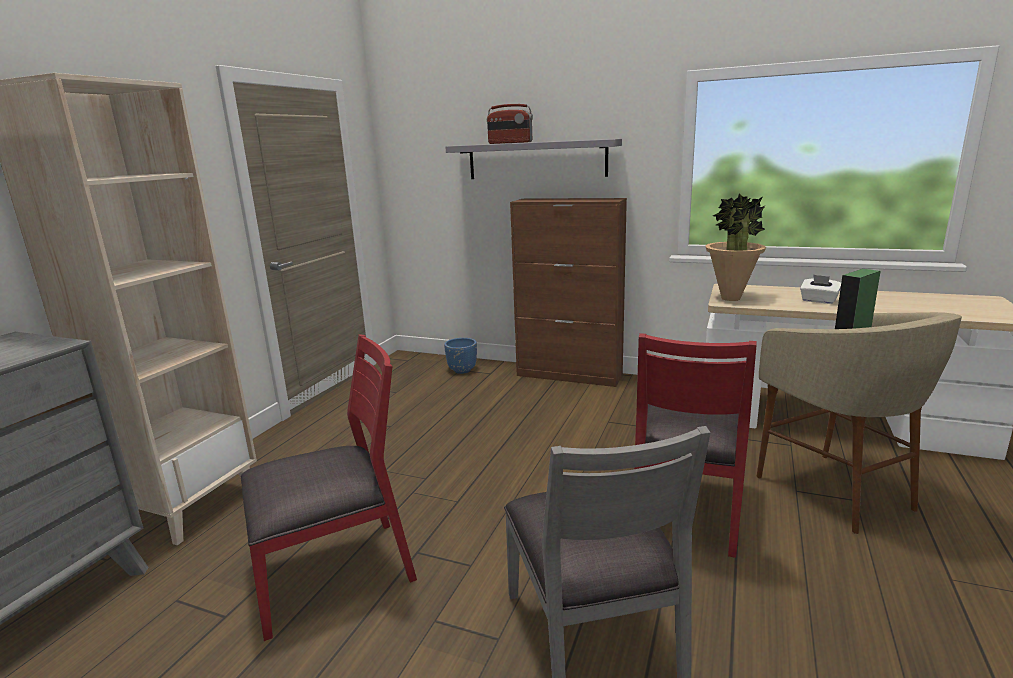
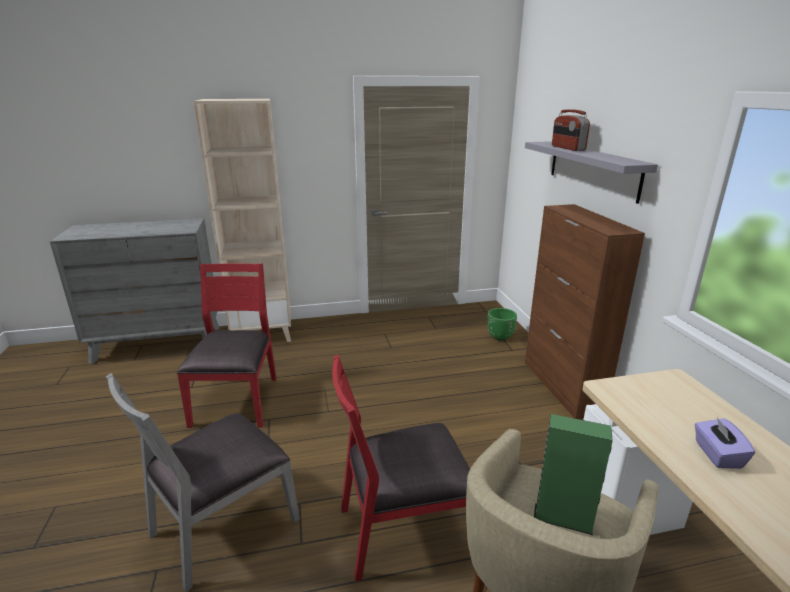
camera: 55 degrees right, 5 degrees up
red chair [241,334,417,641] -> red chair turned 120 degrees counterclockwise [177,264,276,428]
blue planter [444,338,477,374] -> green planter [488,308,517,340]
potted plant [705,194,766,301] -> none
white tissue box [800,275,841,304] -> purple tissue box [694,417,755,469]

